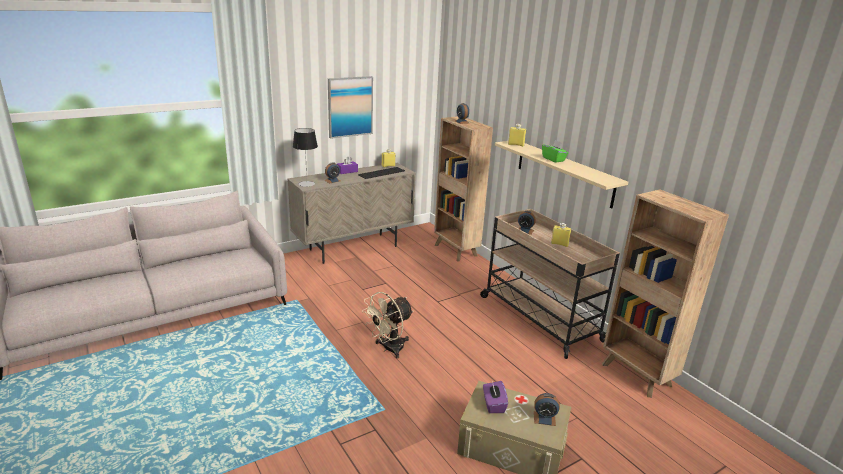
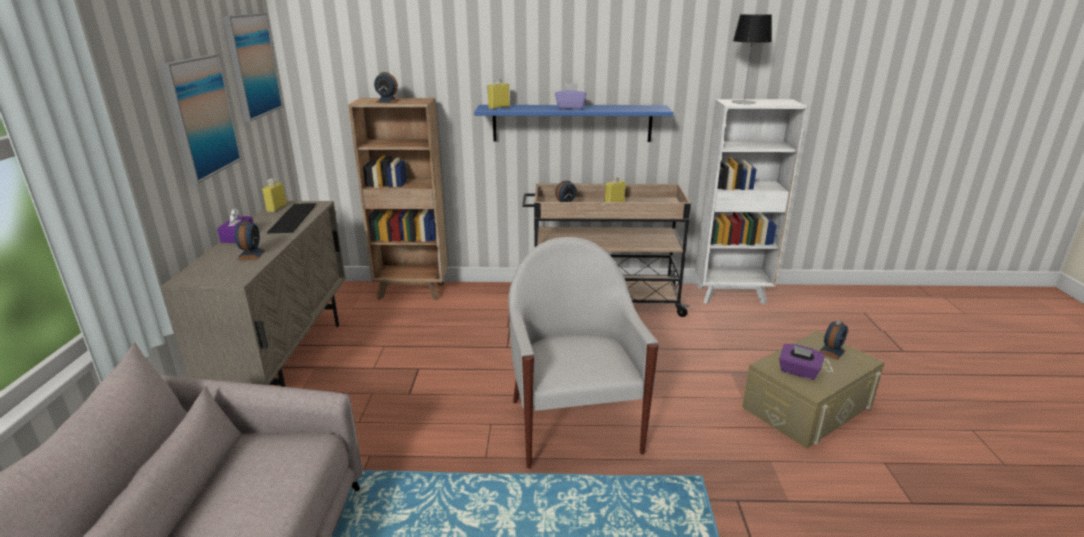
camera: 55 degrees left, 0 degrees up
table lamp [293,128,318,187] -> table lamp moved to [731,14,772,104]
beige fan [362,292,414,358] -> white armchair [508,237,659,469]
beige shelf [495,141,628,208] -> blue shelf [474,105,673,142]
green tissue box [542,140,568,163] -> purple tissue box [555,83,586,109]
brown bookcase [602,189,729,398] -> white bookcase [695,99,807,305]
none -> picture [223,13,283,122]

